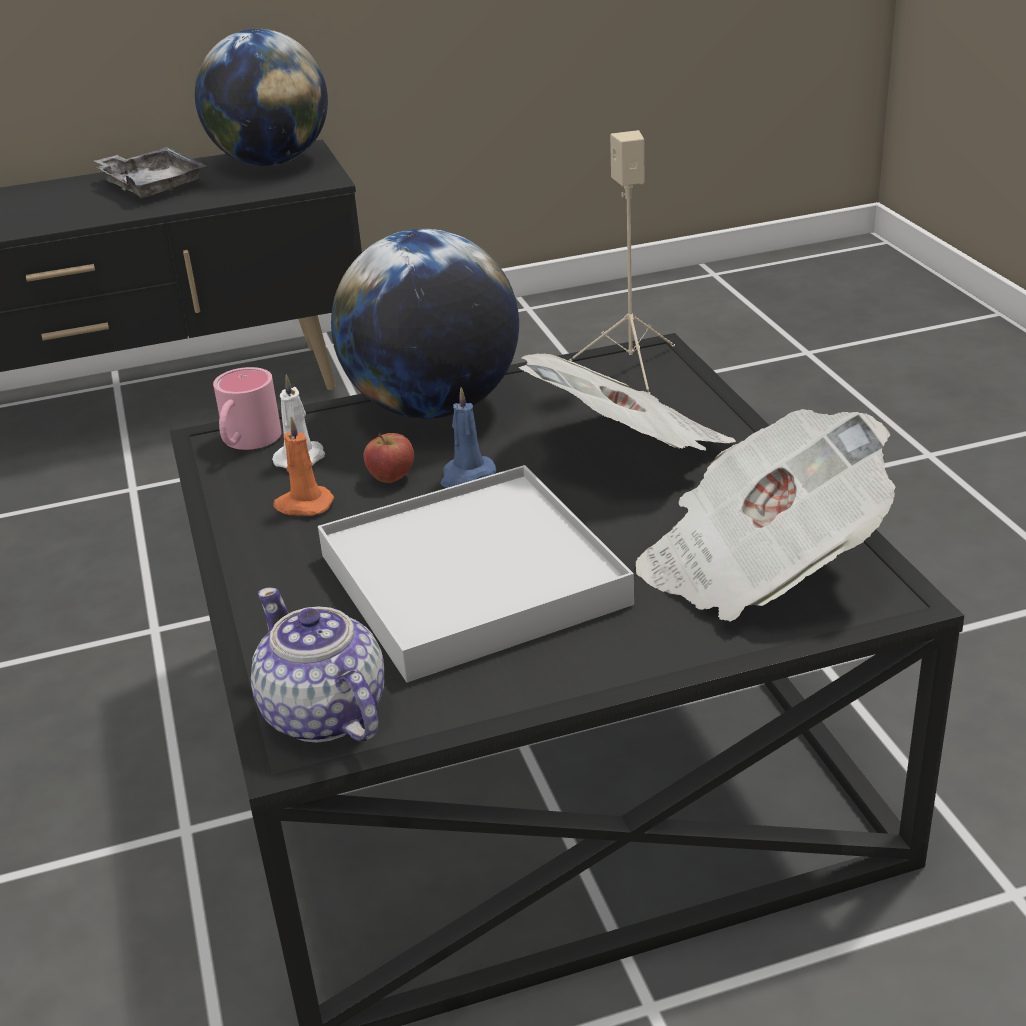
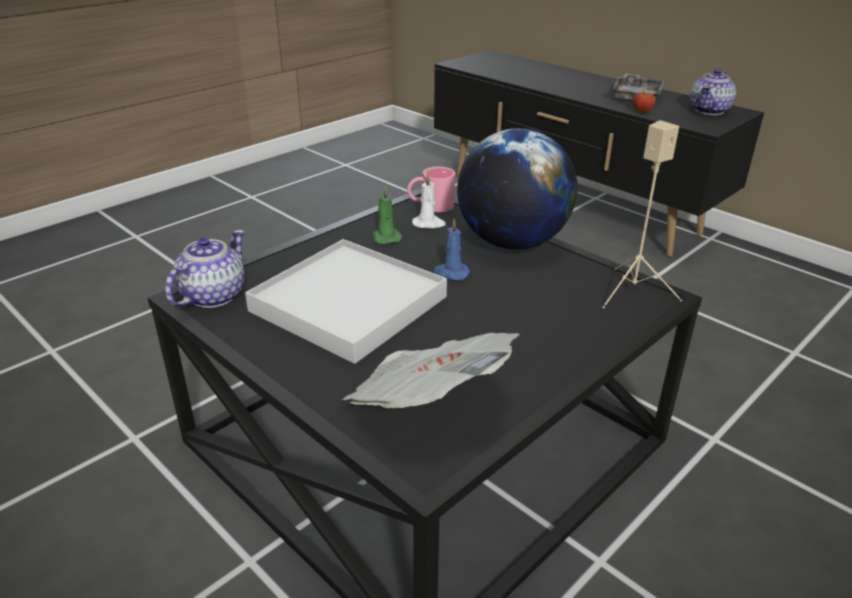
camera: 60 degrees right, 0 degrees up
globe [195,29,328,166] -> teapot [690,69,736,115]
orange candle [273,416,334,516] -> green candle [372,186,402,244]
apple [363,433,414,483] -> apple moved to [632,89,655,112]
newspaper [519,354,736,451] -> none

